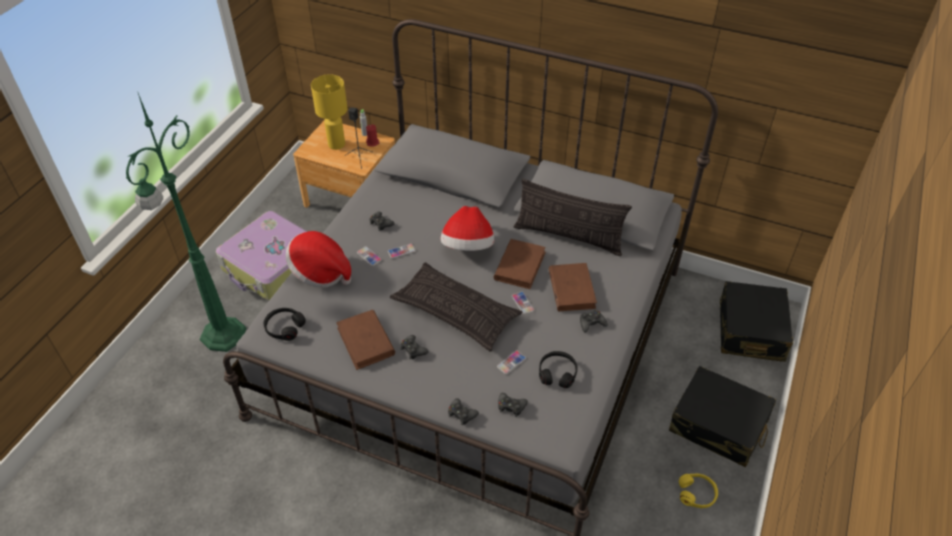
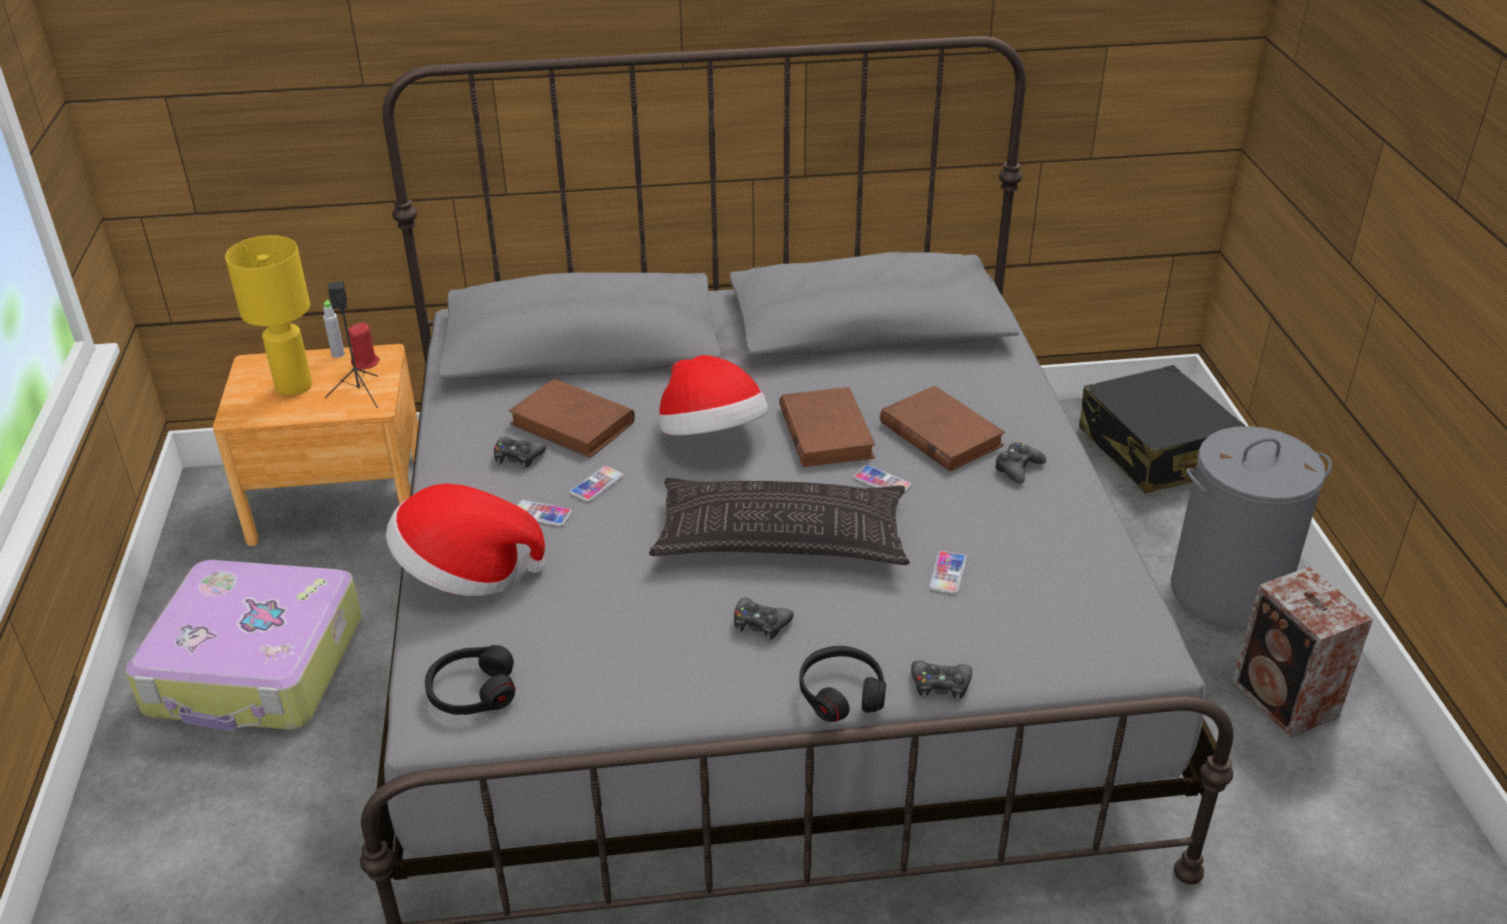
camera: 30 degrees left, 10 degrees down
green floor lamp [126,93,246,352] -> none
brown book [336,310,395,370] -> brown book moved to [509,379,635,458]
black game controller [498,393,528,417] -> none
pillow [514,179,632,256] -> none
black headphones [539,351,578,388] -> black headphones moved to [799,646,886,722]
black suitcase [669,366,776,467] -> grey laundry basket [1171,426,1332,630]
yellow headphones [679,474,718,508] -> speaker [1233,566,1373,737]

